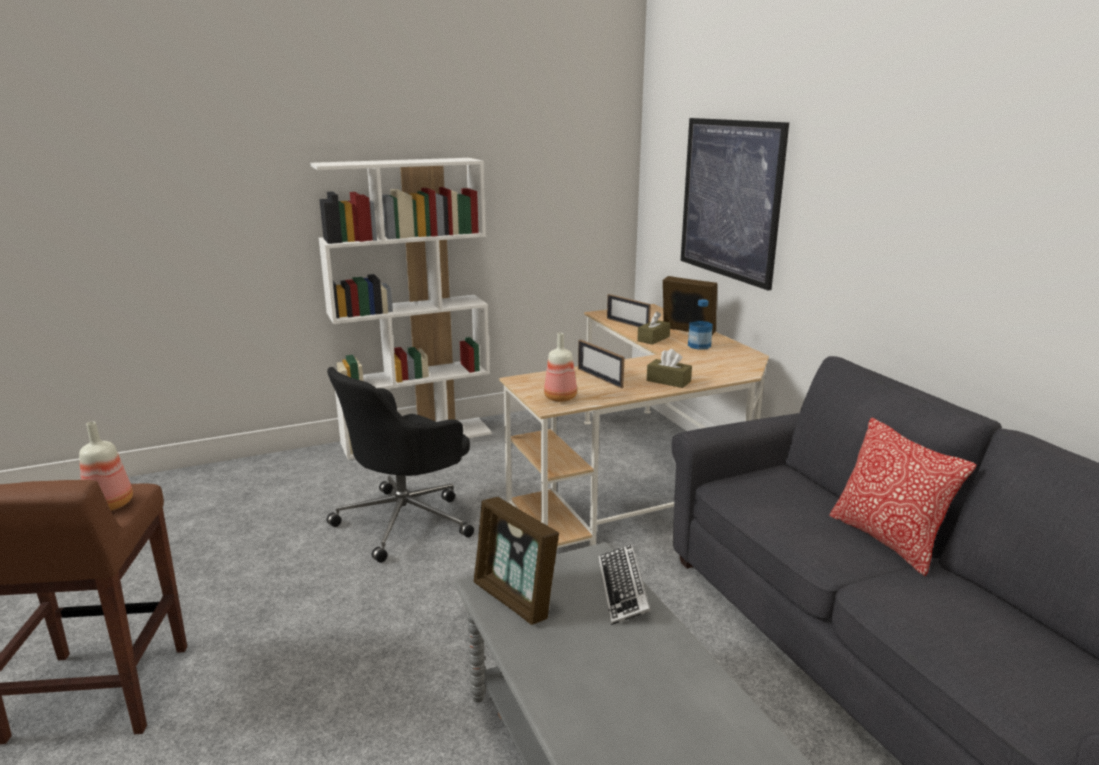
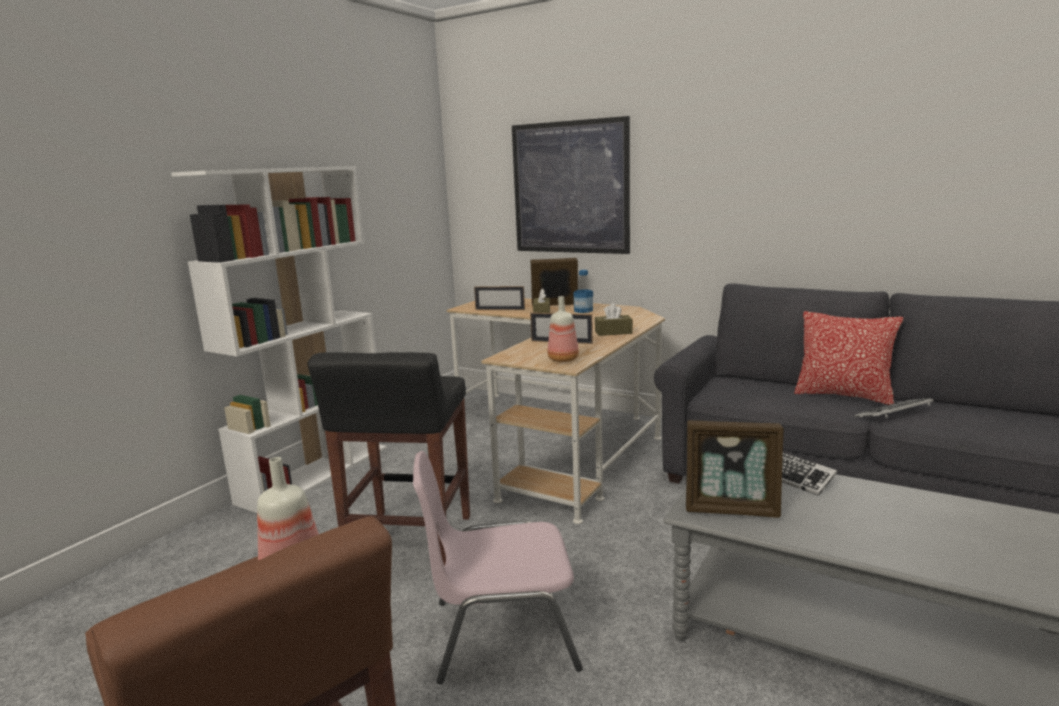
camera: 35 degrees left, 5 degrees down
black office chair [327,367,474,563] -> black stool [308,352,470,566]
none -> pink chair [413,451,583,685]
none -> keyboard [855,398,934,418]

